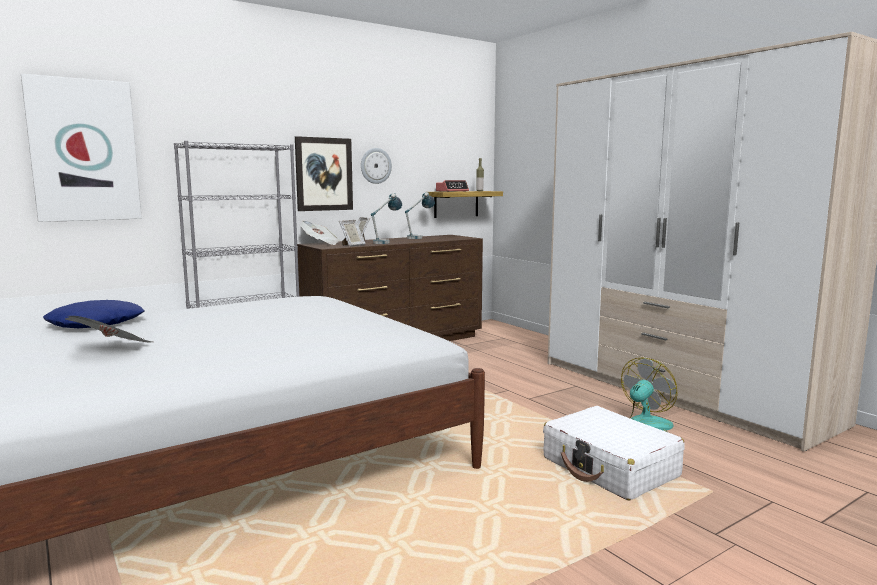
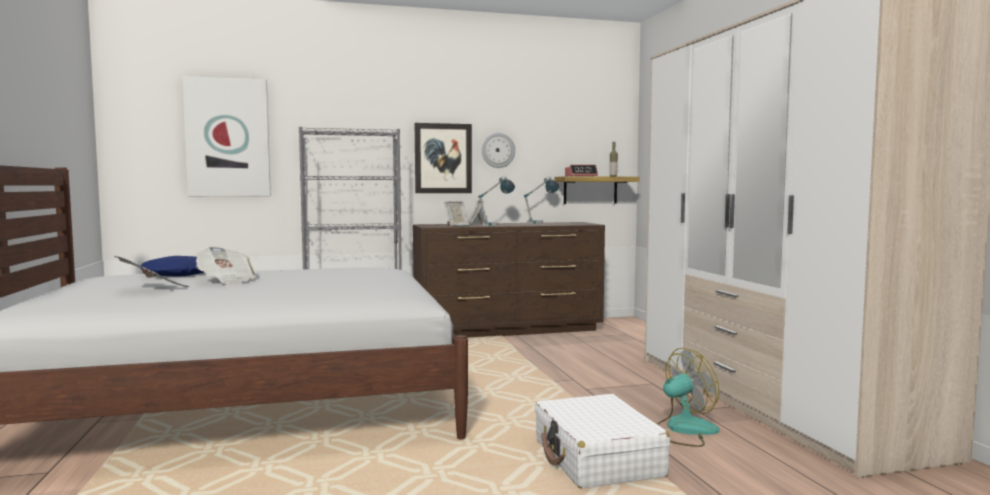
camera: 20 degrees right, 5 degrees down
newspaper [300,221,340,245] -> newspaper moved to [196,247,256,285]

